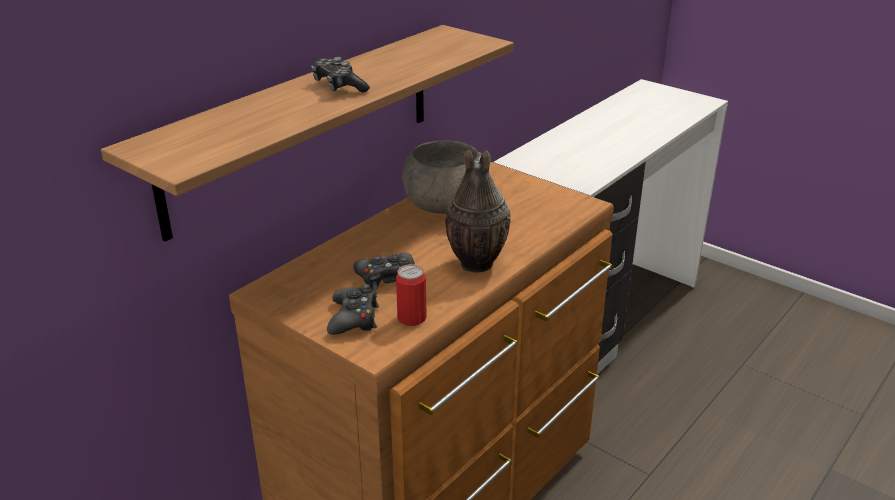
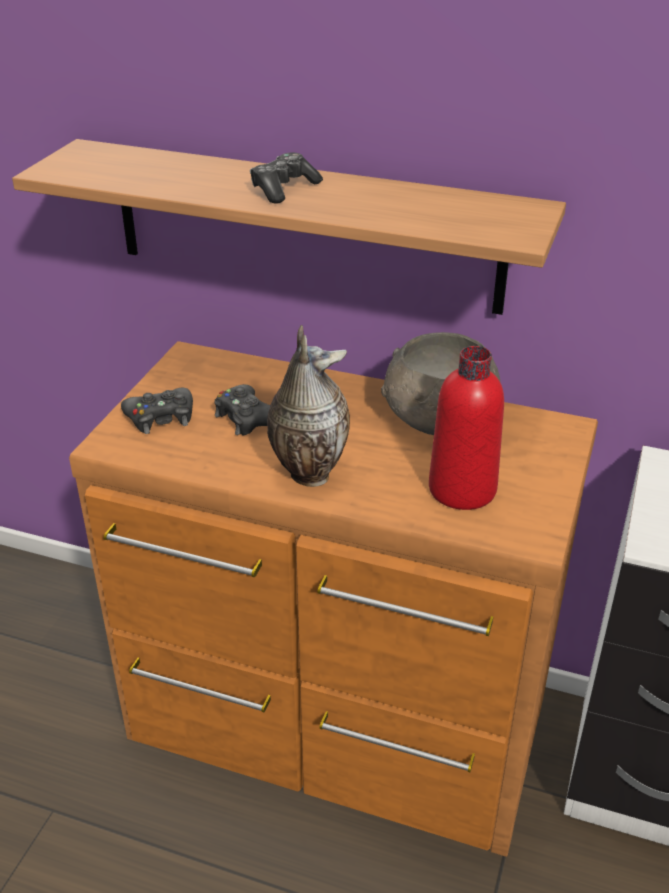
camera: 70 degrees right, 5 degrees up
can [396,264,427,326] -> none
none -> red bottle [429,346,504,510]

